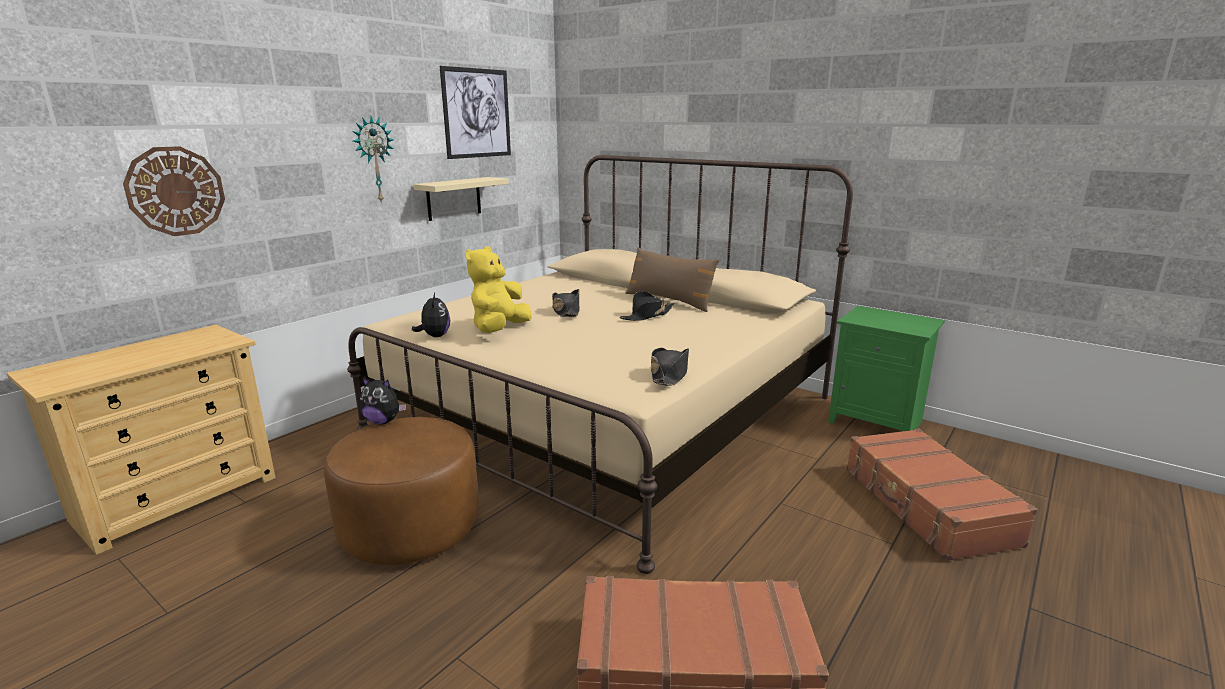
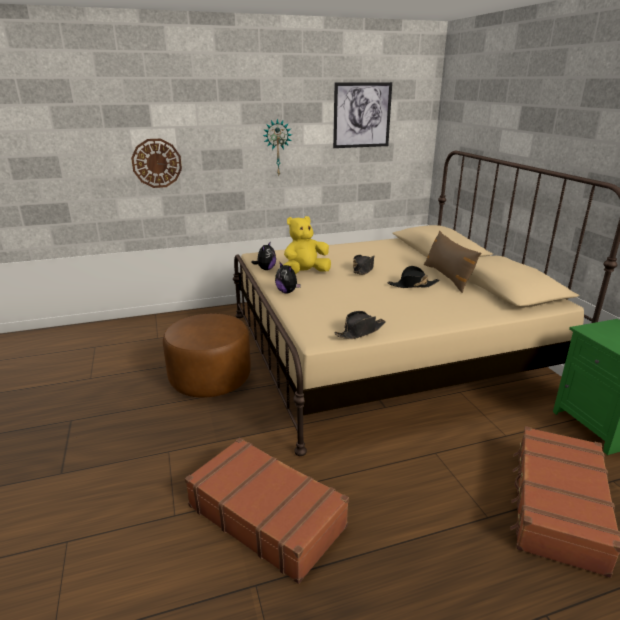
camera: 35 degrees right, 5 degrees up
beige dresser [7,325,276,555] -> none
plush toy [360,377,406,424] -> plush toy moved to [275,261,301,293]
beige shelf [414,177,509,221] -> none

